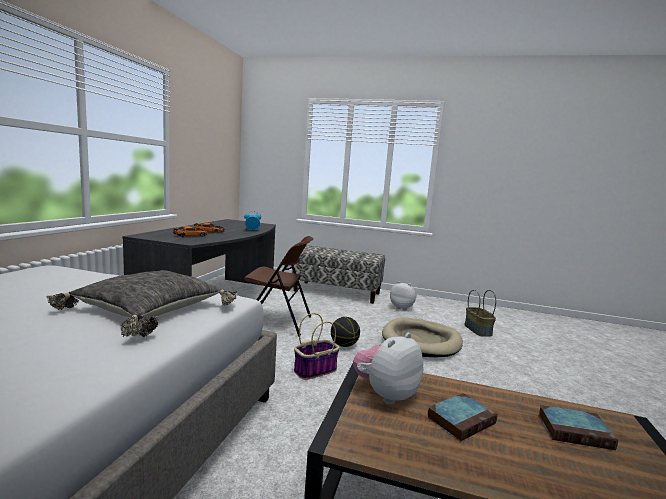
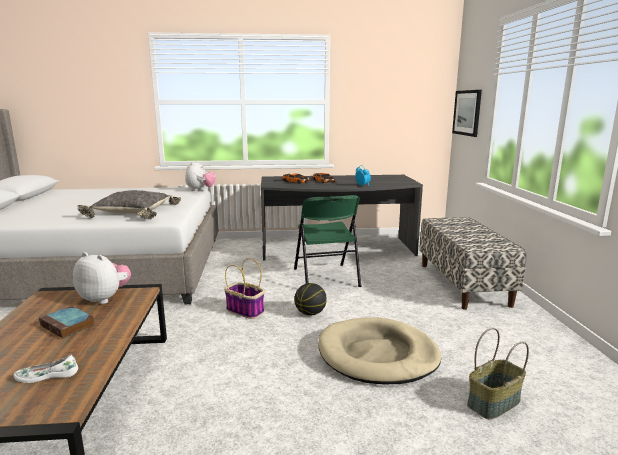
camera: 70 degrees right, 5 degrees up
brown chair [244,236,313,336] -> green chair [294,195,362,287]
plush toy [390,281,417,310] -> plush toy moved to [185,161,216,191]
book [538,405,618,450] -> white shoe [14,354,78,383]
none -> picture [452,90,482,137]

